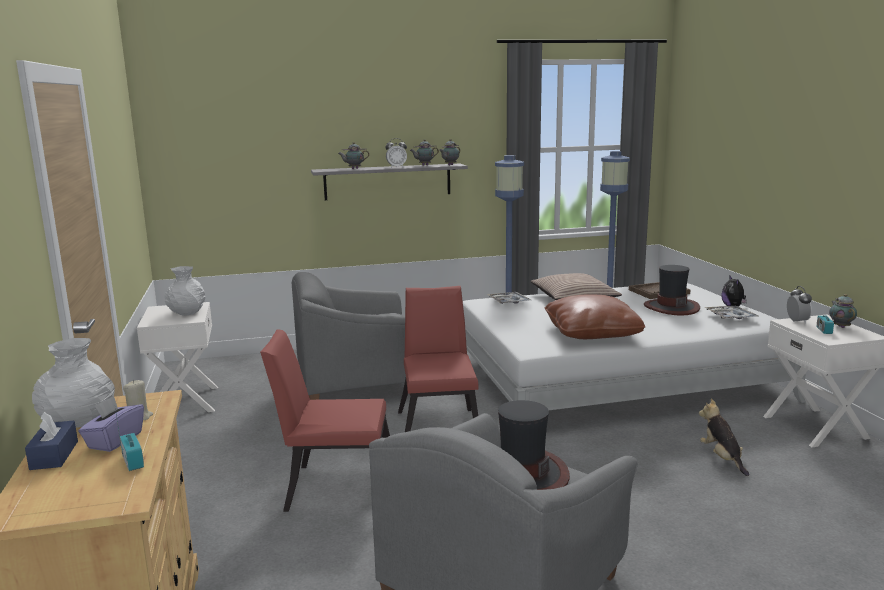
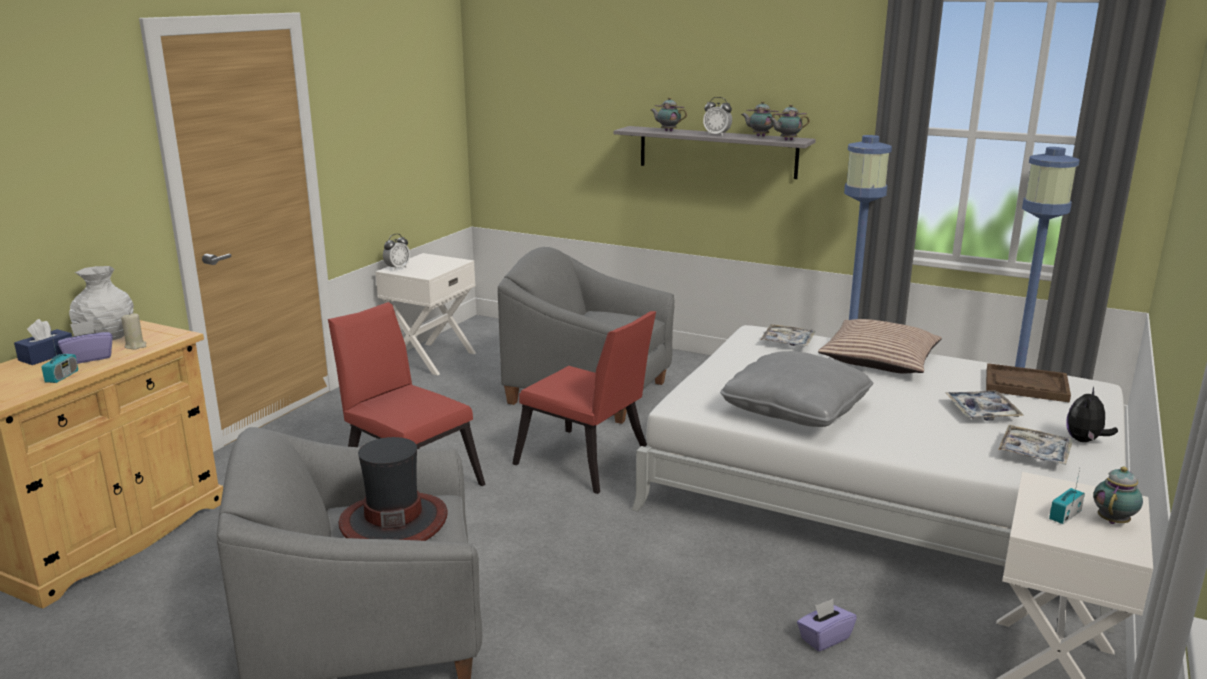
camera: 40 degrees right, 5 degrees up
white vase [164,266,205,316] -> none
red chair [398,286,478,432] -> red chair turned 90 degrees clockwise [512,311,656,494]
brown pillow [545,295,645,339] -> grey pillow [720,351,873,427]
hat [644,265,700,315] -> tray [946,390,1024,421]
plush toy [699,399,749,476] -> purple tissue box [797,599,857,651]
alarm clock [787,286,812,324] -> alarm clock moved to [383,234,410,271]

